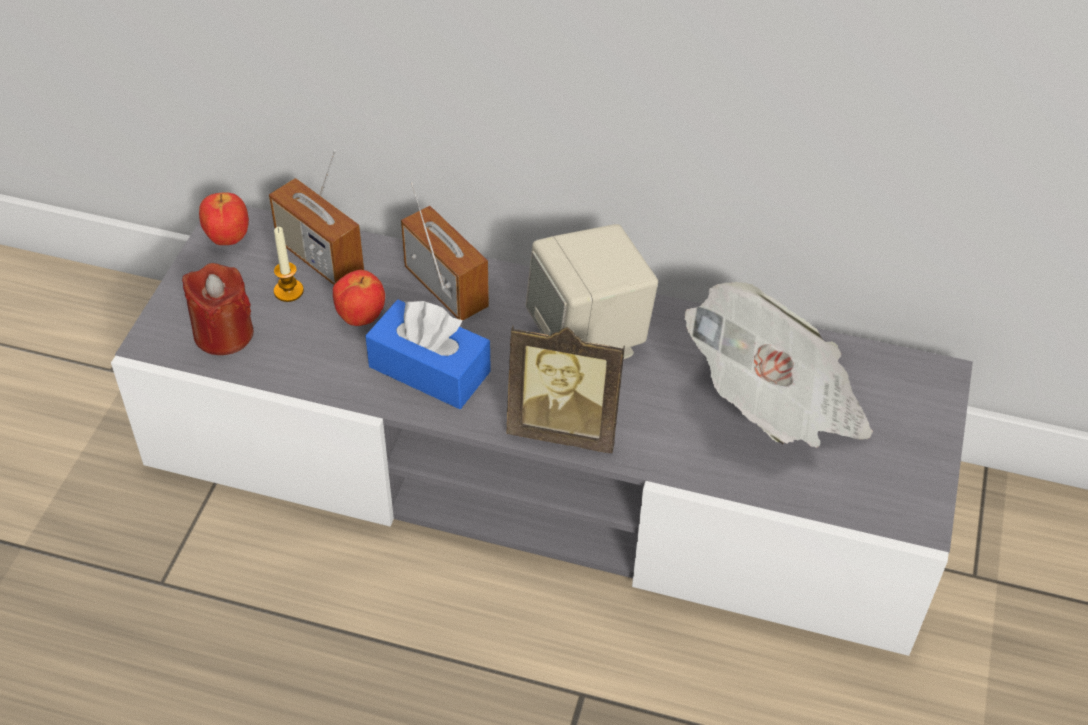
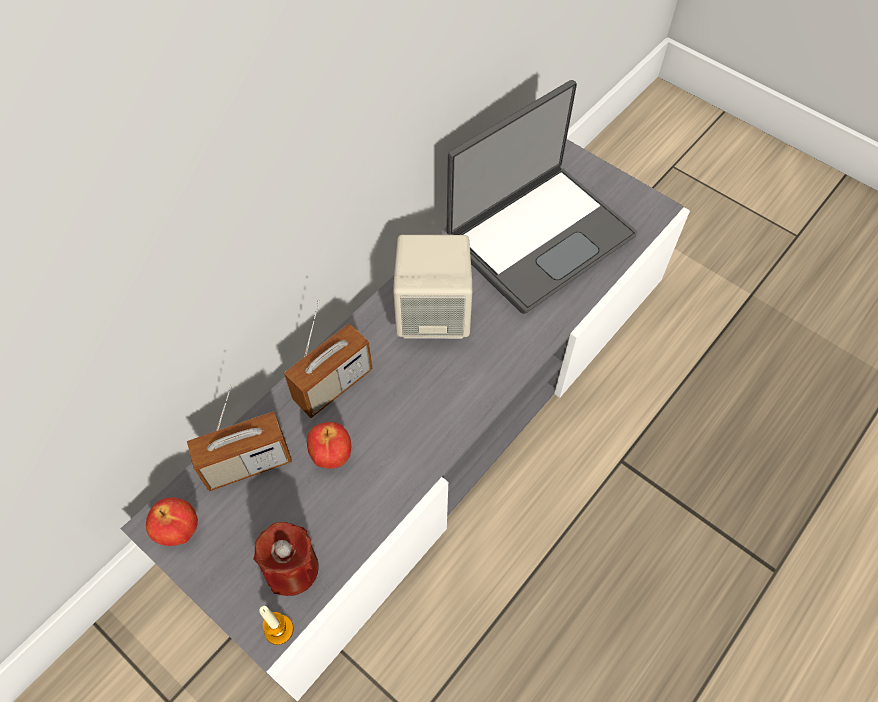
camera: 65 degrees left, 10 degrees up
candle [274,227,304,302] -> candle moved to [259,606,293,645]
blue tissue box [365,300,491,409] -> none
radio [401,181,489,320] -> radio turned 150 degrees clockwise [284,299,373,418]
picture frame [506,326,625,453] -> none
newspaper [685,282,873,448] -> laptop [447,80,637,314]

